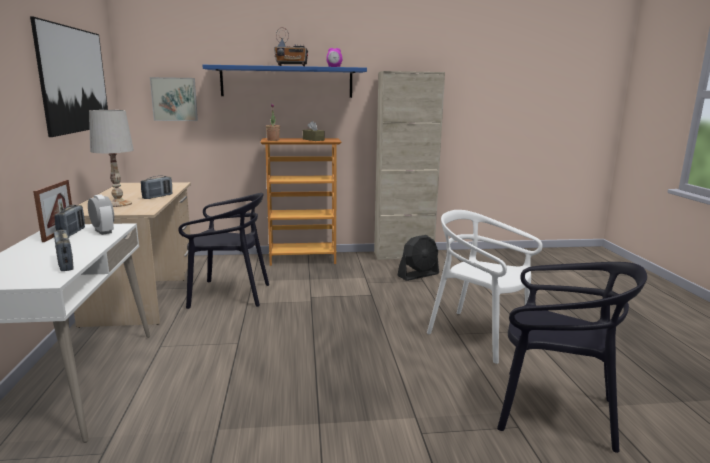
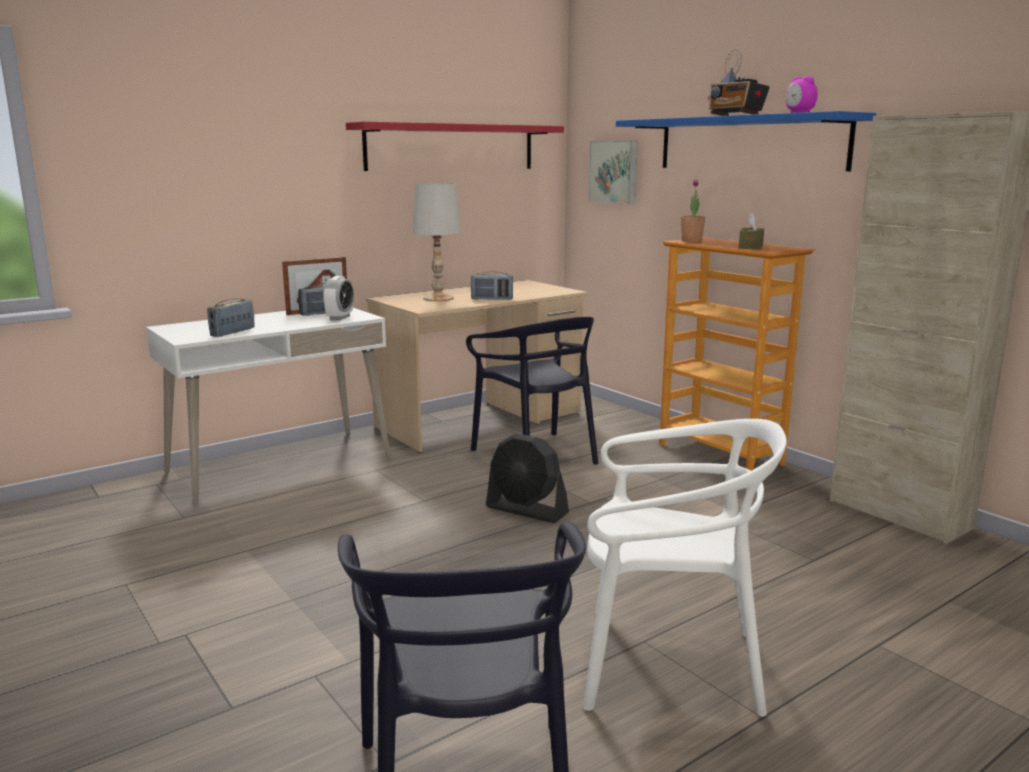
camera: 60 degrees right, 0 degrees up
picture [30,17,108,137] -> red shelf [346,121,564,171]
black fan [397,235,439,281] -> black fan moved to [486,433,569,523]
white chair [427,210,543,364] -> white chair turned 90 degrees clockwise [582,419,787,717]

